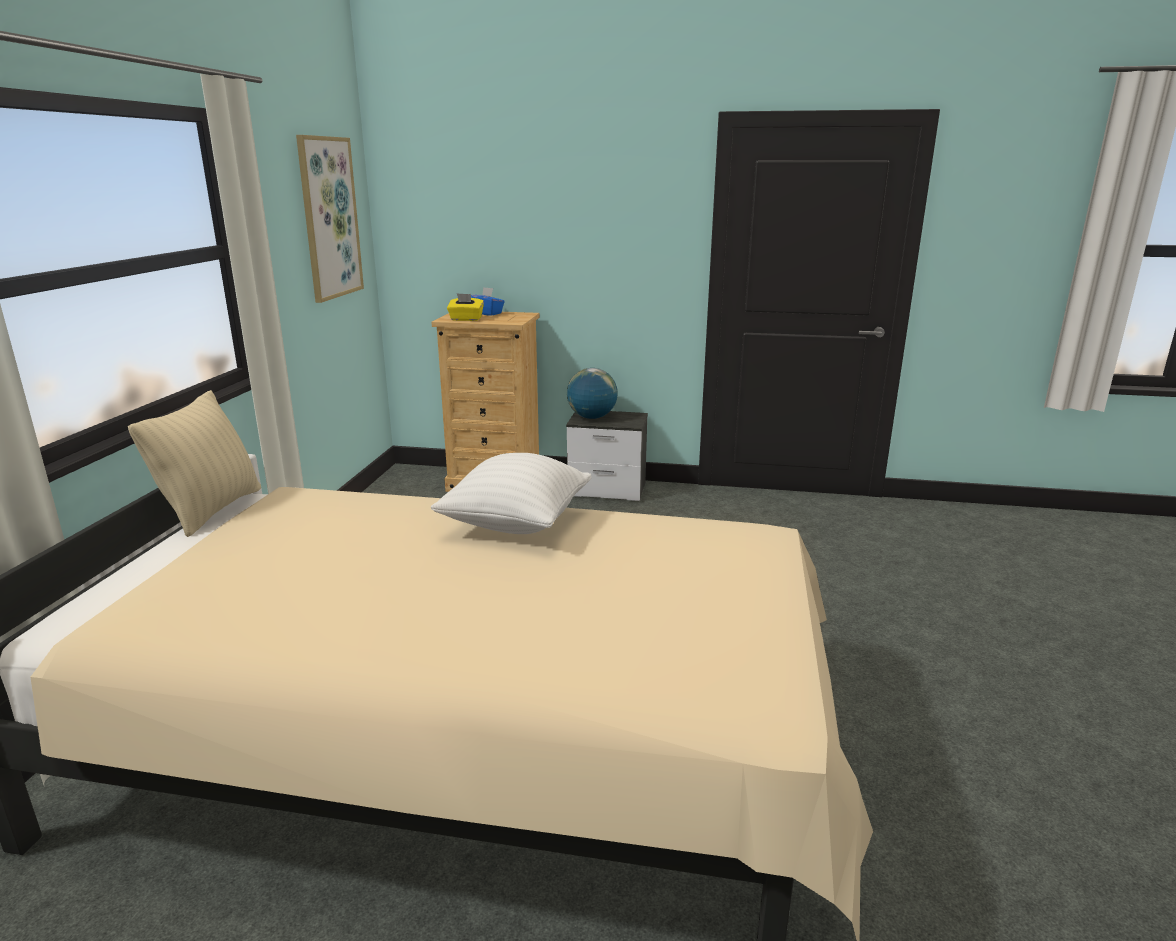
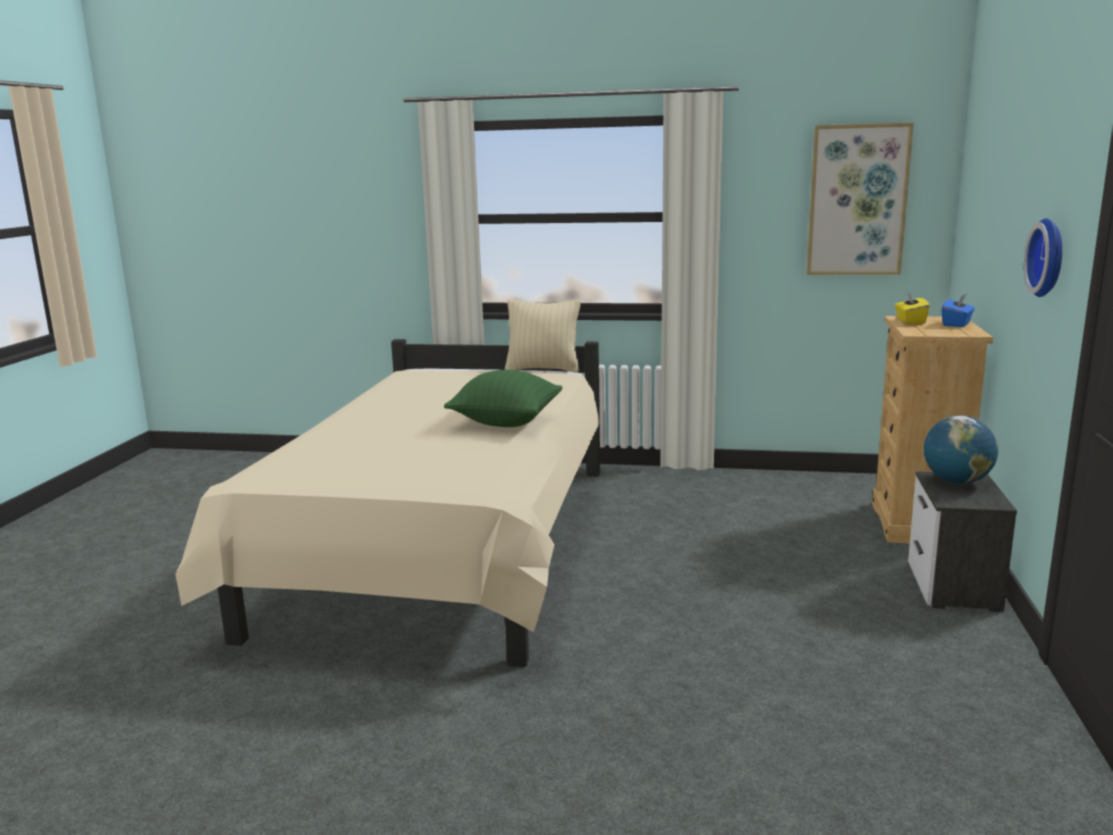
camera: 90 degrees right, 5 degrees down
white pillow [431,453,592,534] -> green pillow [444,370,563,427]
none -> wall clock [1024,218,1062,297]

